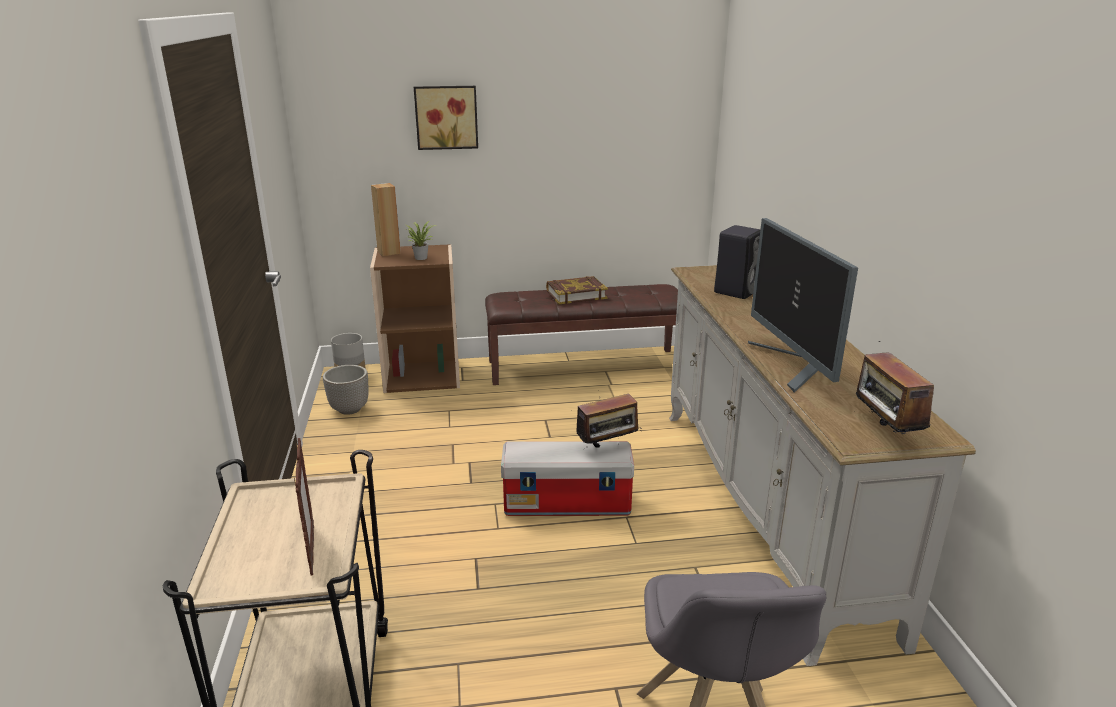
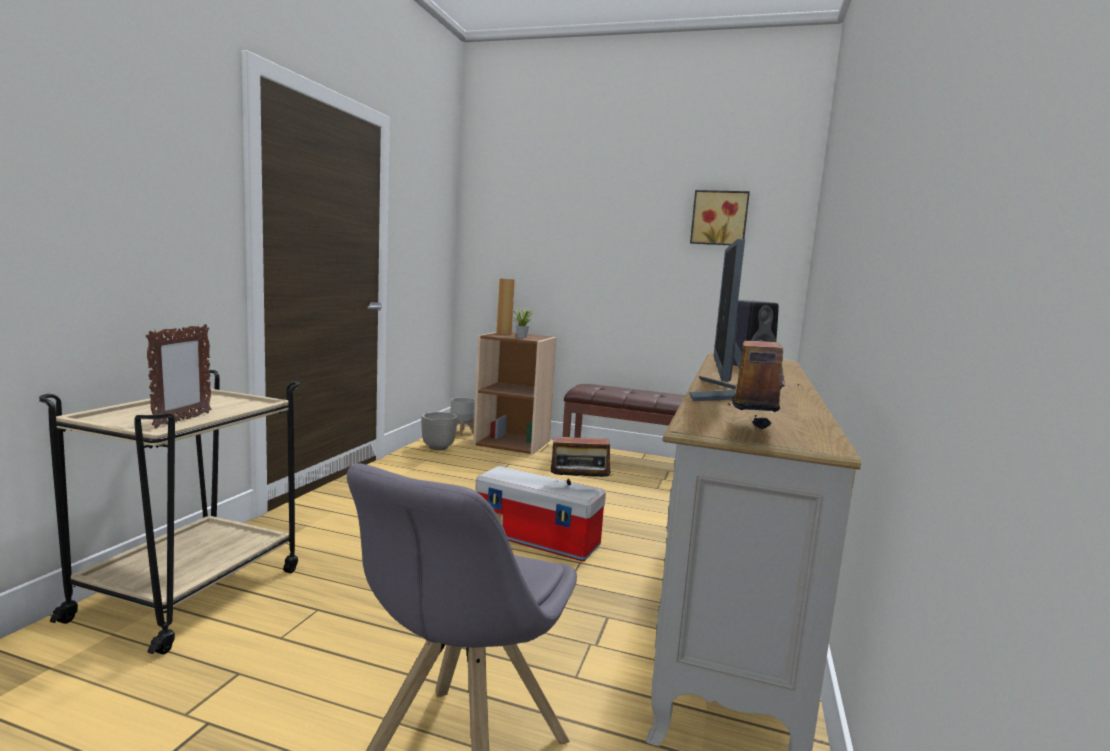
camera: 25 degrees right, 15 degrees down
picture [414,86,478,150] -> picture moved to [690,190,750,245]
book [546,276,608,304] -> none

